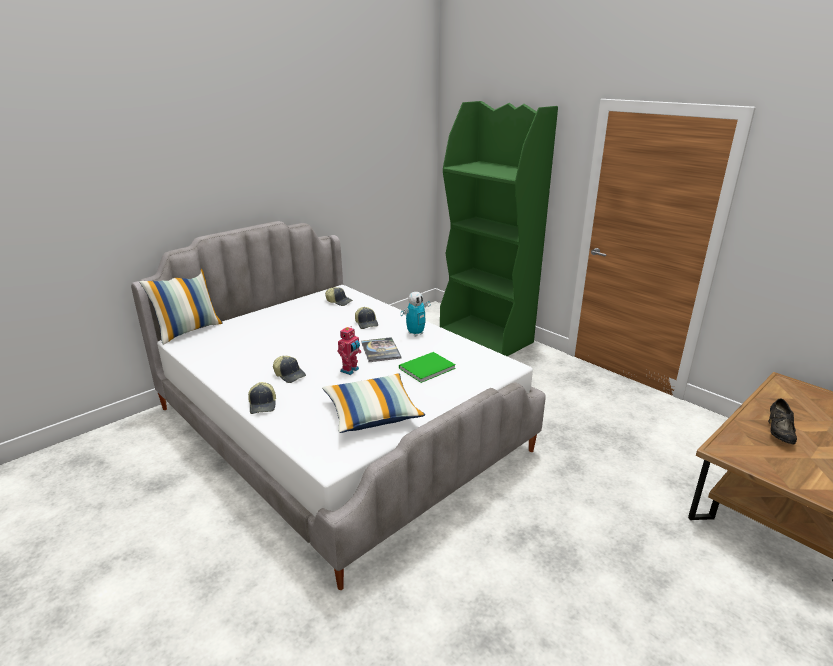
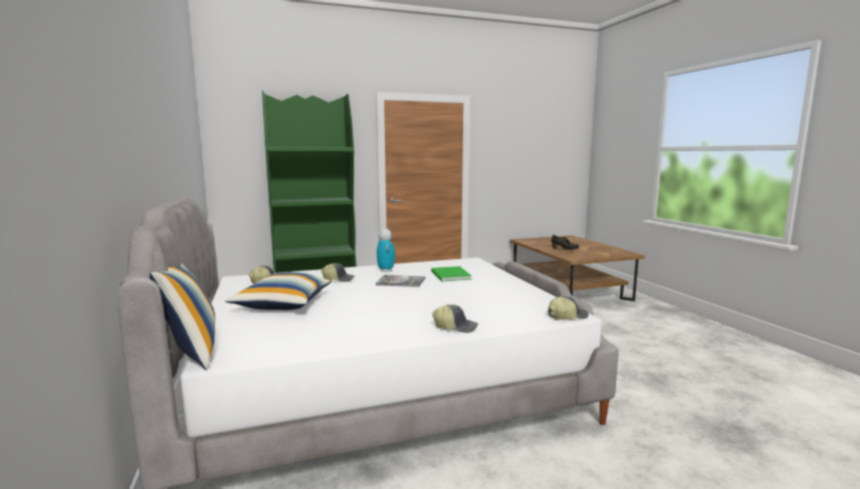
camera: 65 degrees left, 15 degrees down
cap [273,356,306,383] -> cap moved to [548,296,588,320]
pillow [322,373,425,433] -> pillow moved to [225,272,332,310]
toy robot [337,327,361,375] -> none

